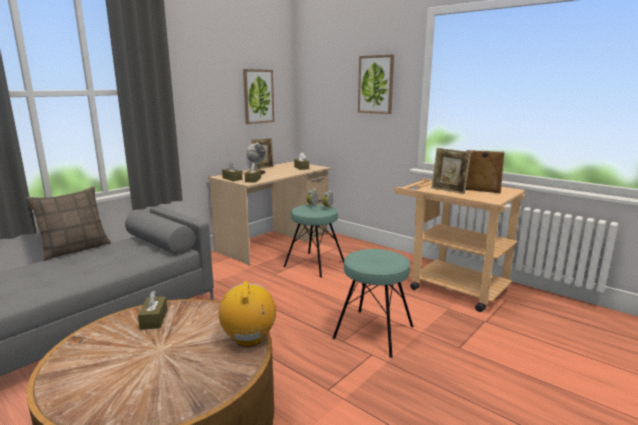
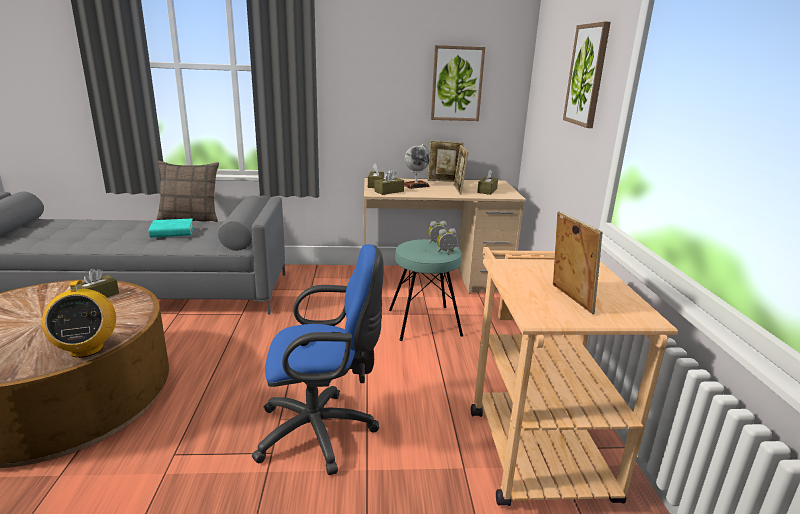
camera: 45 degrees right, 5 degrees up
radio [219,281,276,347] -> radio turned 120 degrees clockwise [42,280,116,358]
turquoise stool [332,249,414,358] -> blue office chair [252,244,384,475]
picture frame [431,148,471,194] -> picture frame moved to [453,145,469,195]
none -> turquoise book [149,218,194,238]

